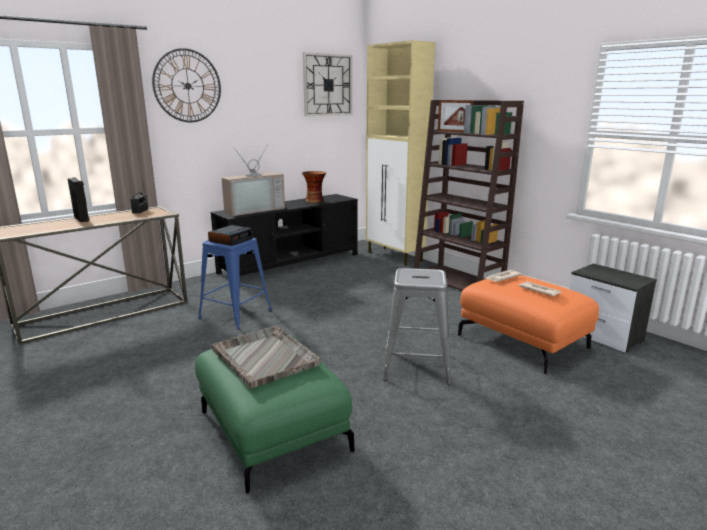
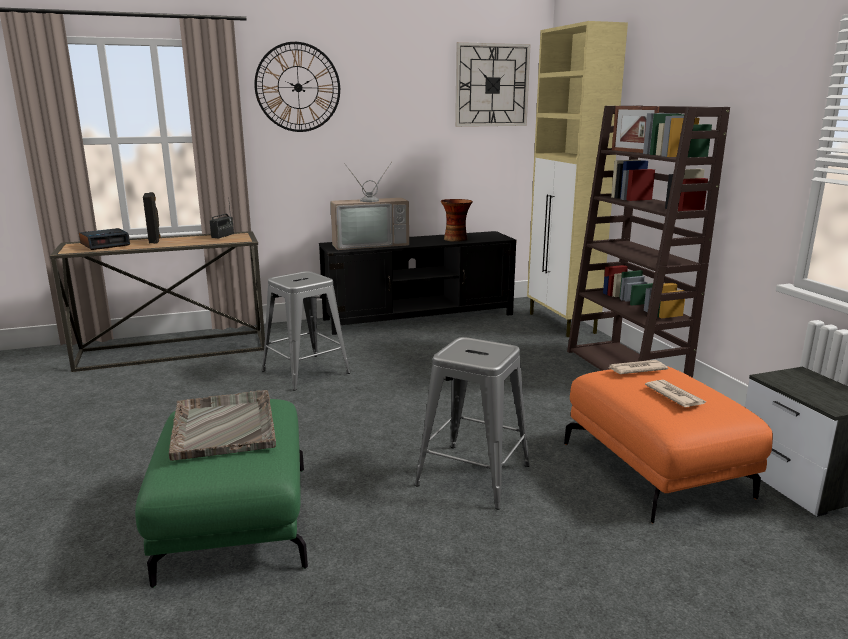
camera: 20 degrees right, 0 degrees up
blue stool [198,238,272,330] -> grey stool [262,271,350,391]
alarm clock [208,225,254,246] -> alarm clock moved to [79,228,130,250]

